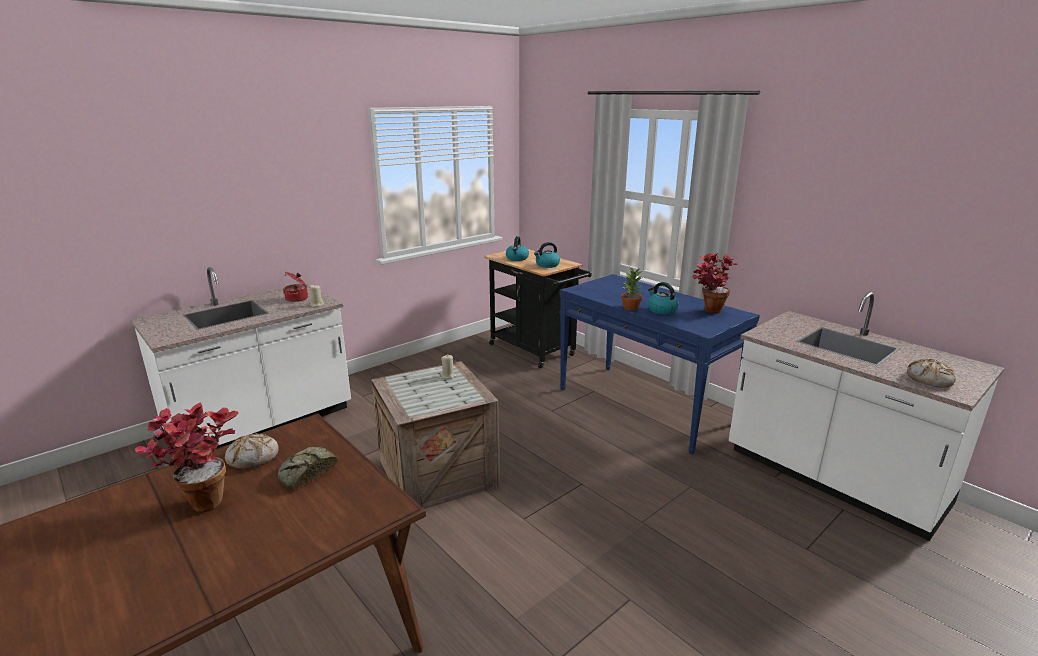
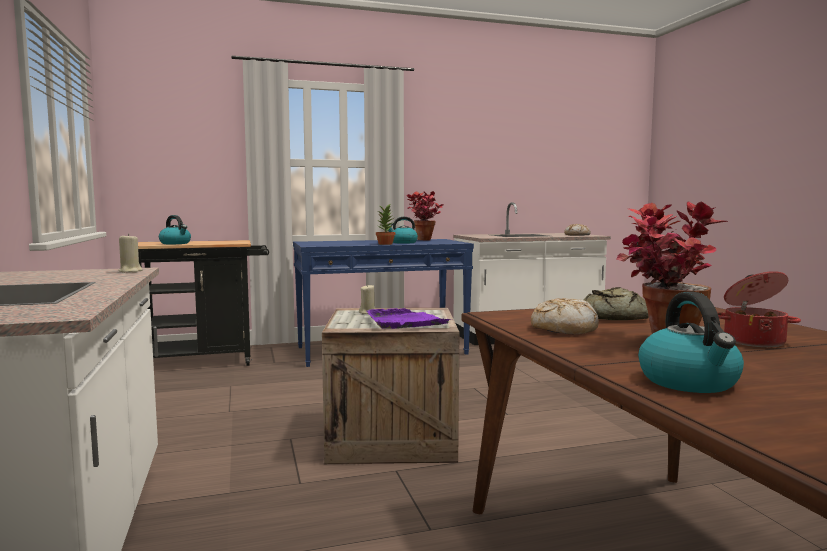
camera: 65 degrees left, 15 degrees down
cooking pot [283,272,308,302] -> cooking pot moved to [718,271,801,347]
kettle [534,242,560,268] -> kettle moved to [638,292,744,393]
none -> purple tray [366,308,452,329]

